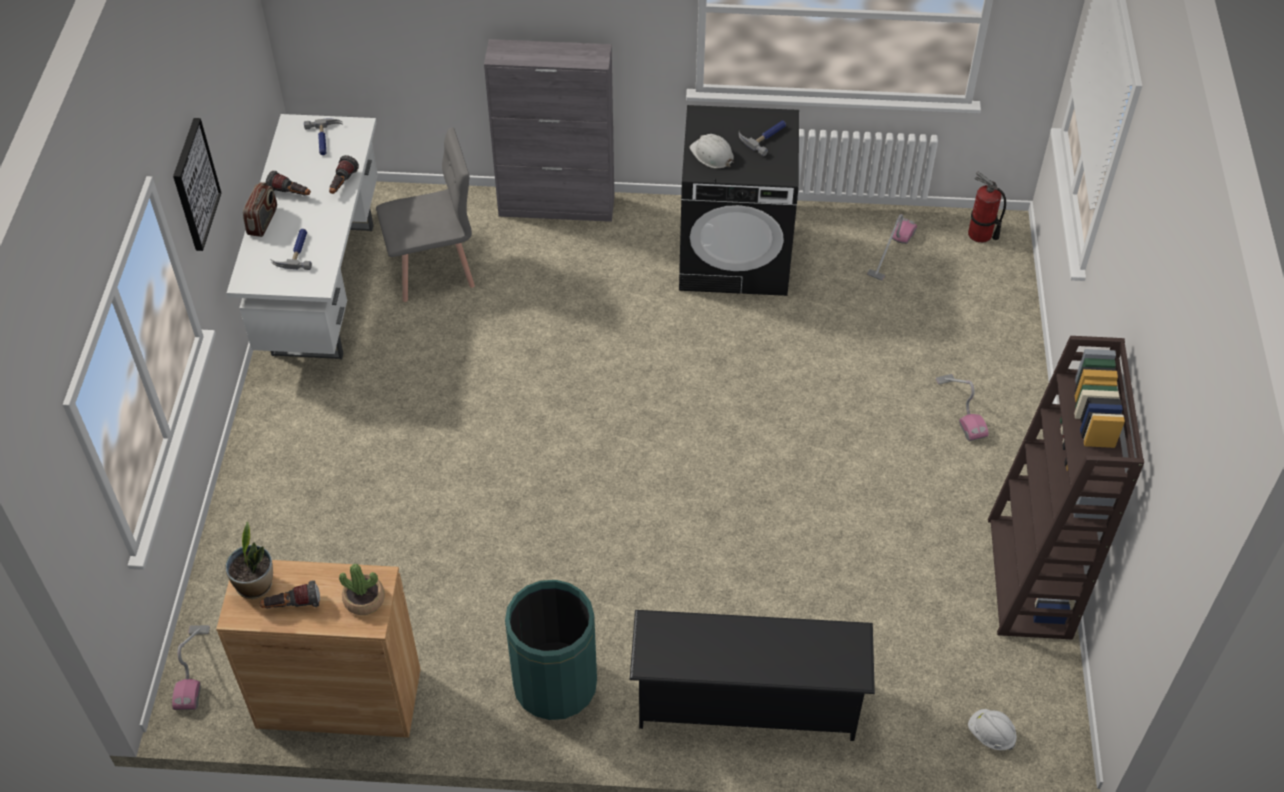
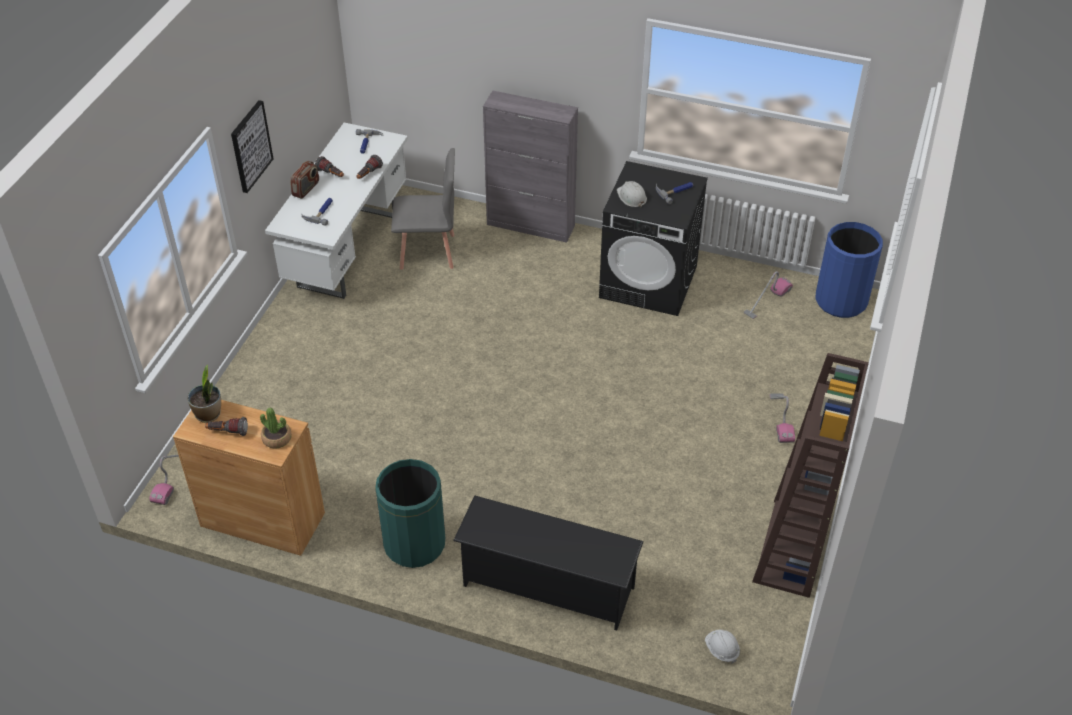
camera: 15 degrees right, 5 degrees down
fire extinguisher [968,172,1006,243] -> blue trash can [816,222,883,318]

